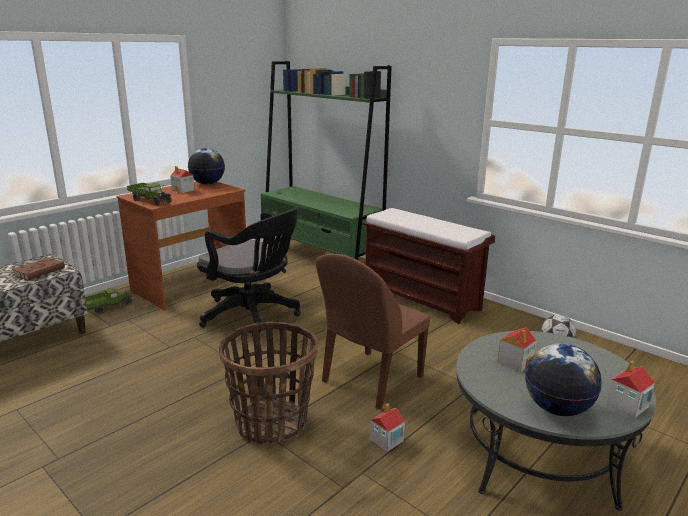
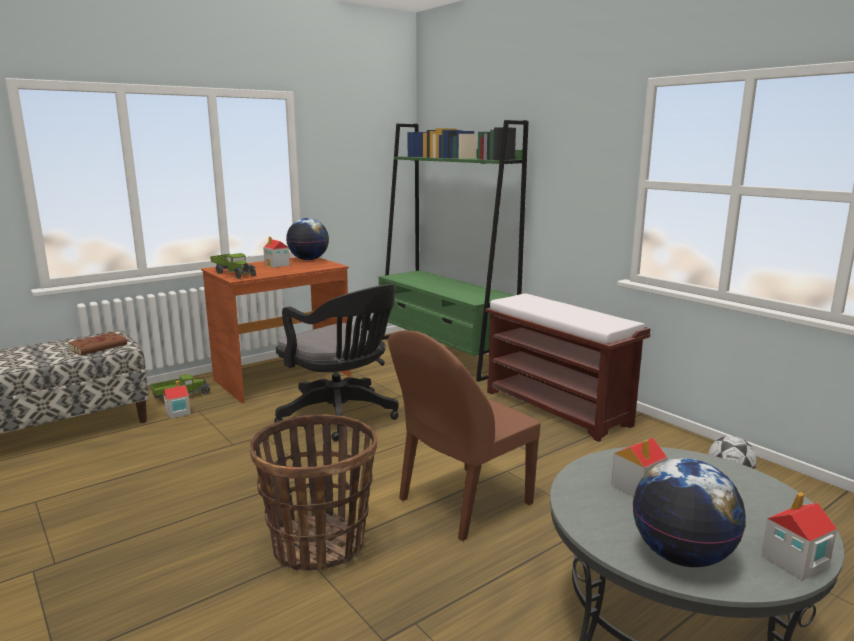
camera: 10 degrees right, 5 degrees down
toy house [370,403,405,452] -> toy house moved to [163,381,191,419]

